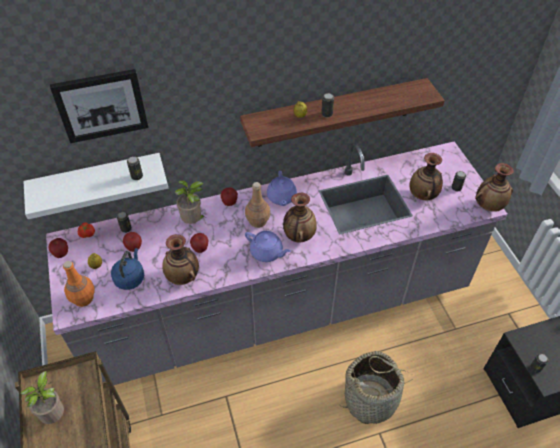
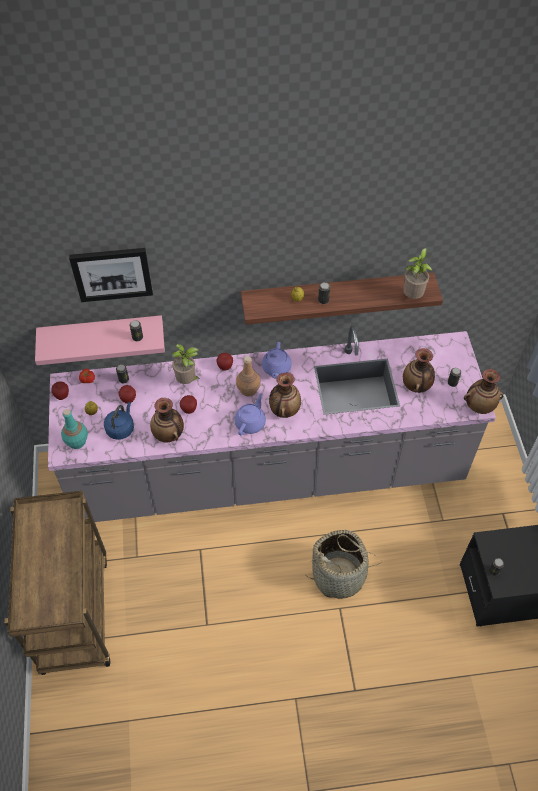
camera: 10 degrees right, 5 degrees up
potted plant [21,371,64,424] -> potted plant moved to [403,248,433,299]
white shelf [23,153,168,219] -> pink shelf [35,315,165,365]
orange bottle [63,261,95,307] -> turquoise bottle [61,409,88,449]
purple teapot [245,231,291,262] -> purple teapot turned 105 degrees counterclockwise [235,393,266,435]

